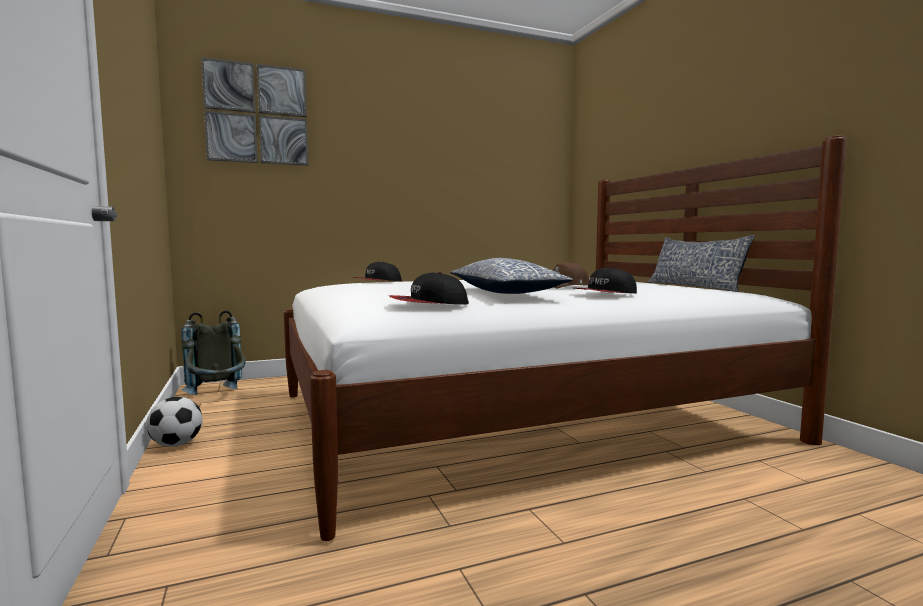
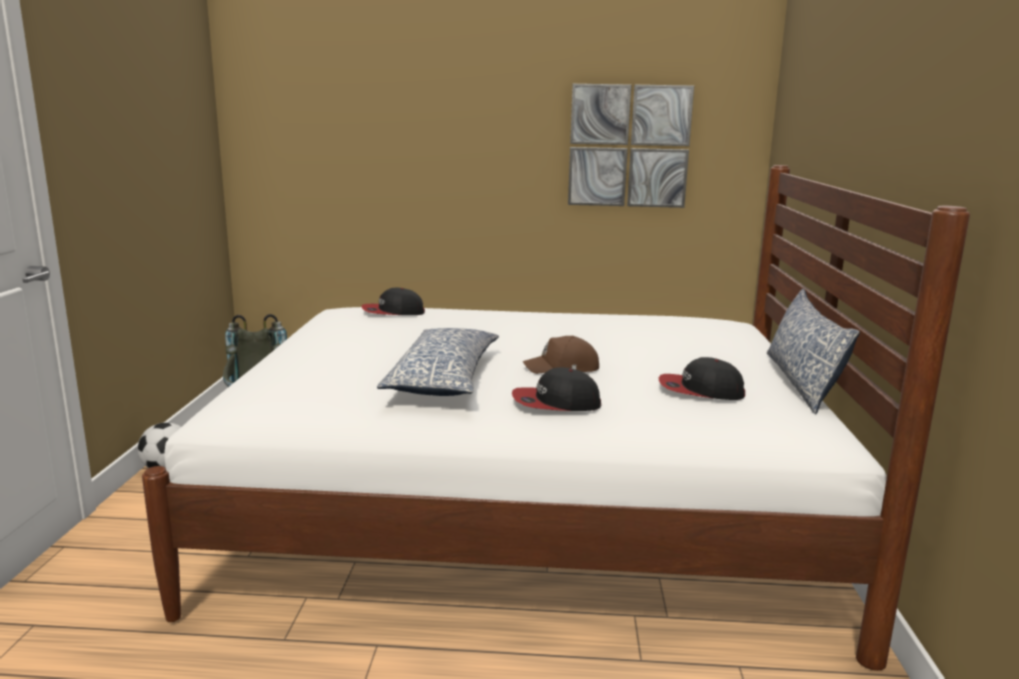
camera: 25 degrees right, 10 degrees up
picture [201,57,309,166] -> picture moved to [568,84,694,208]
cap [389,272,469,305] -> cap moved to [659,357,745,400]

